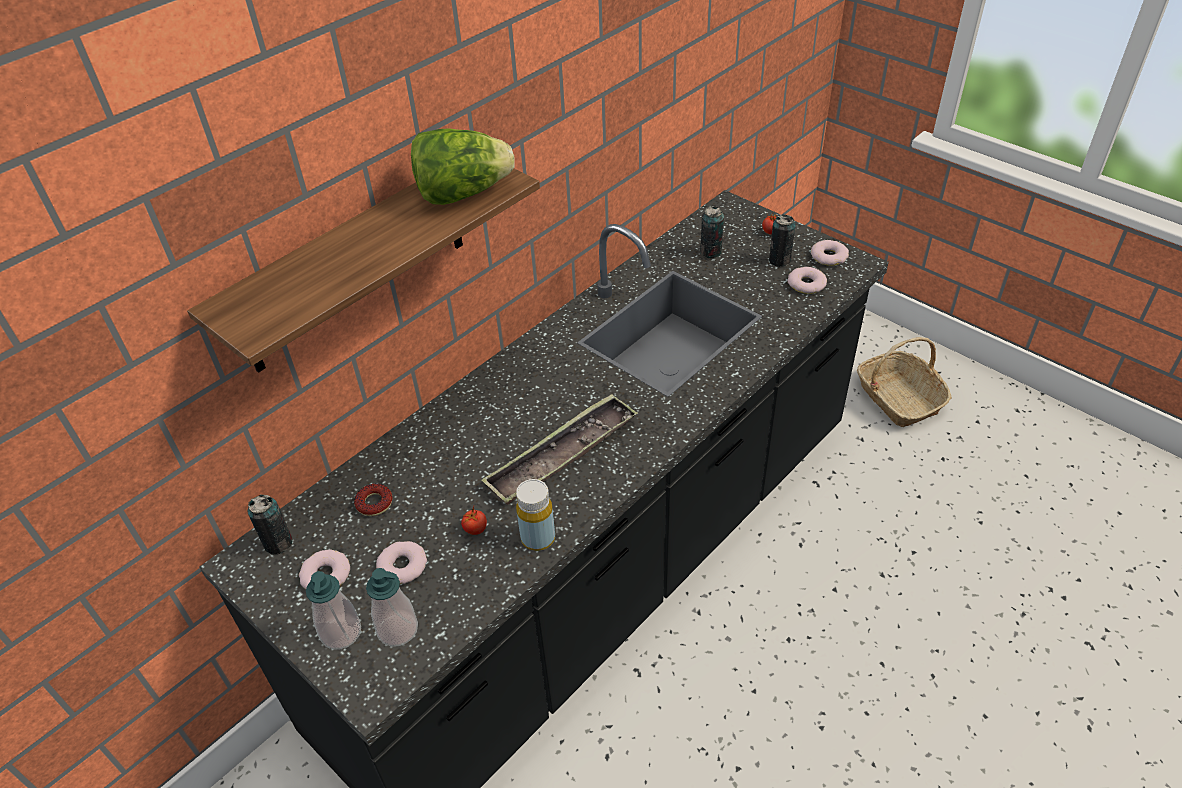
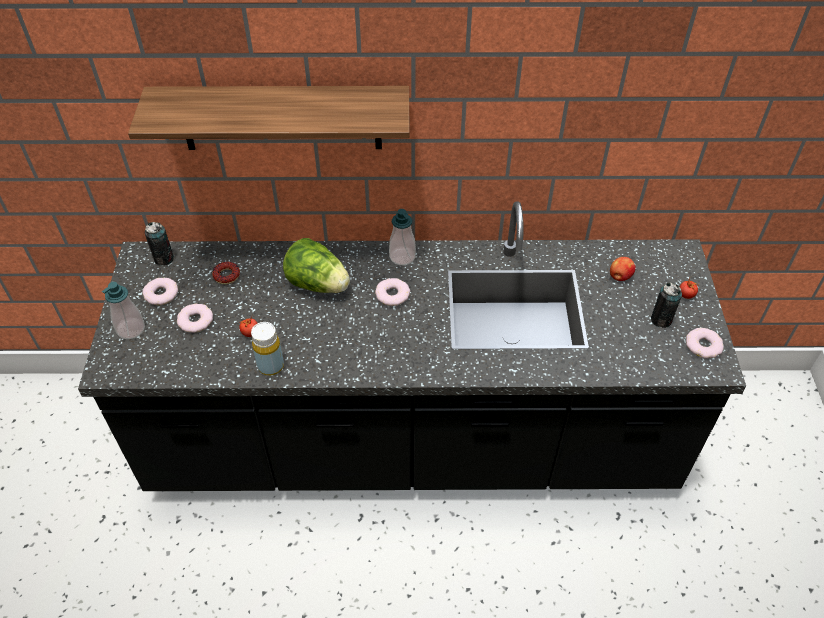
camera: 45 degrees right, 5 degrees up
soap dispenser [366,568,418,646] -> soap dispenser moved to [389,209,416,265]
lettuce [411,128,515,205] -> lettuce moved to [283,238,350,293]
tray [481,394,638,505] -> none
can [700,206,724,258] -> apple [610,257,636,281]
donut [788,267,827,294] -> donut moved to [375,278,410,306]
basket [857,337,952,427] -> none

